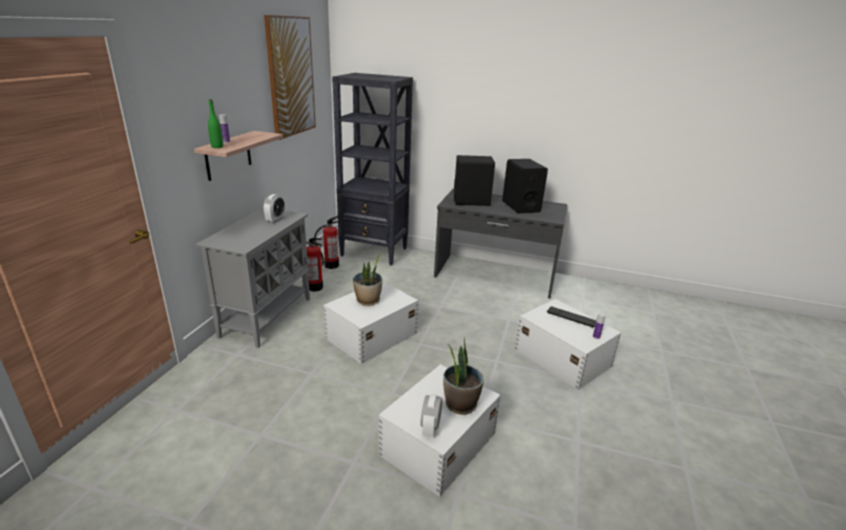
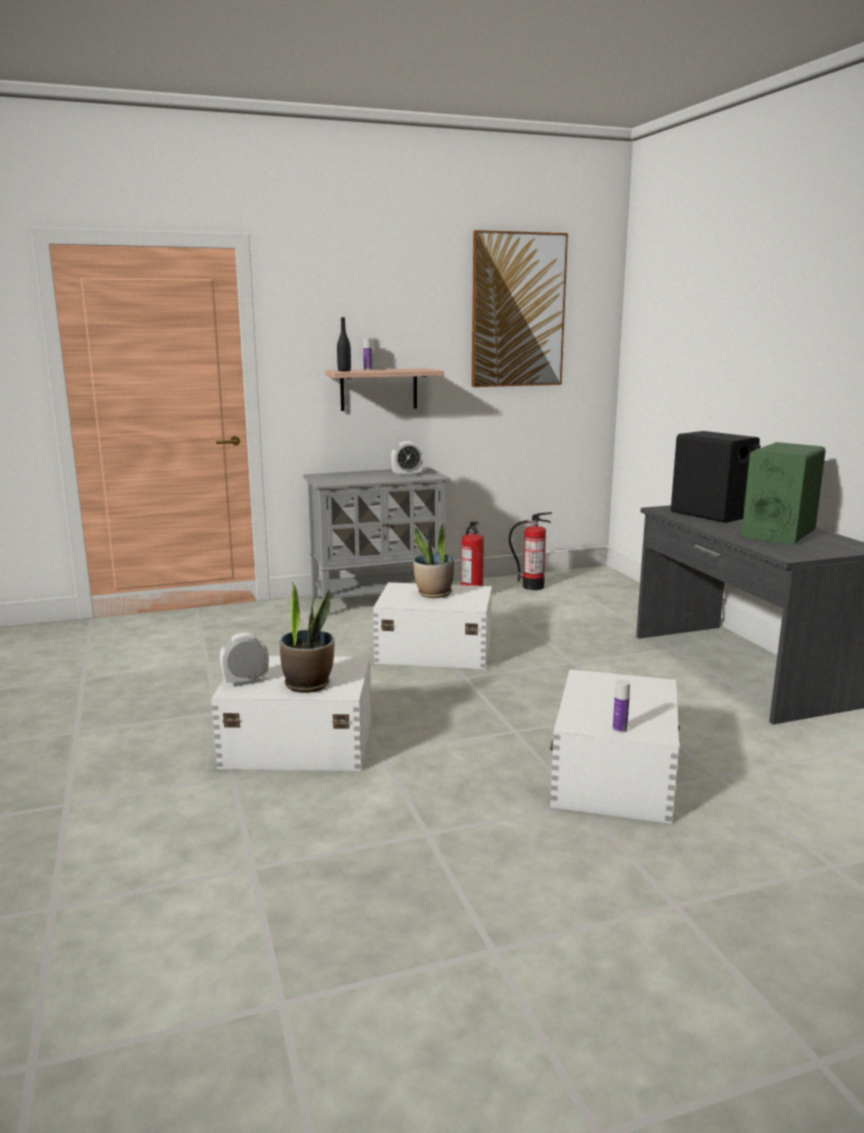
camera: 55 degrees right, 10 degrees down
green bottle [208,99,223,148] -> black bottle [337,317,351,371]
black bookcase [332,73,413,266] -> none
black speaker [502,159,548,214] -> green speaker [742,442,826,545]
keyboard [547,306,596,328] -> none

